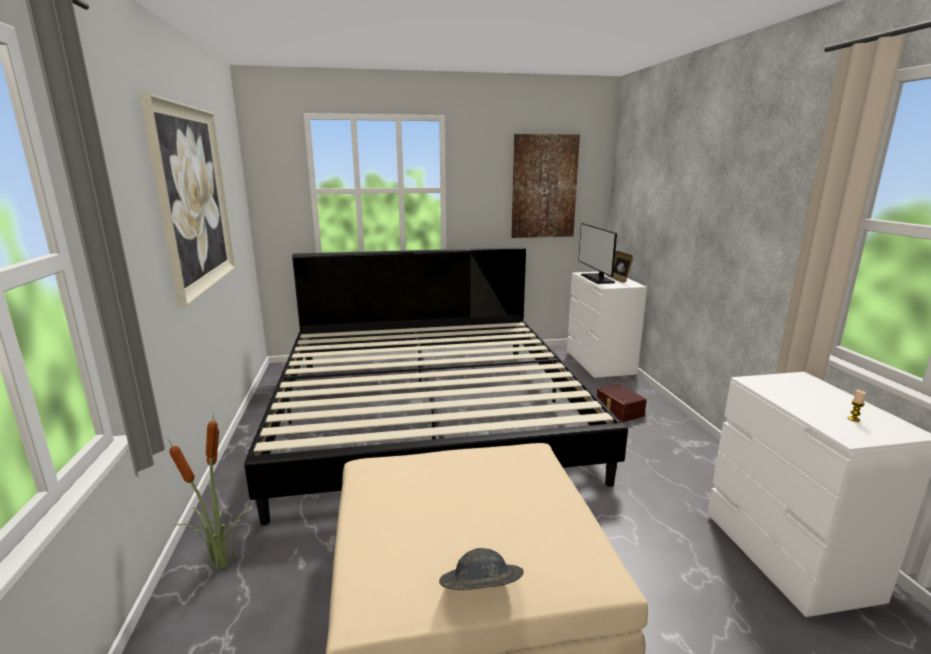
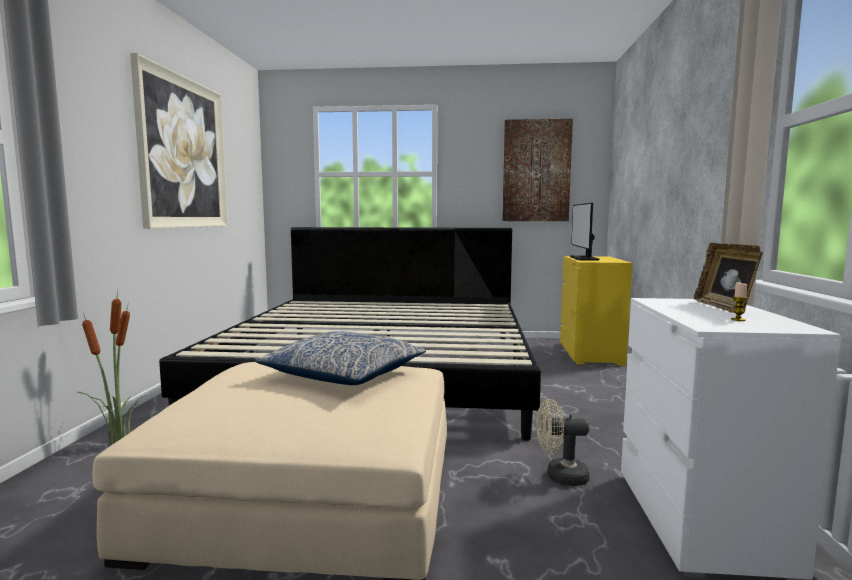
camera: 15 degrees right, 10 degrees down
grey hat [439,548,524,590] -> none
white dresser [567,272,647,380] -> yellow dresser [560,256,632,366]
brown storage box [597,384,647,422] -> none
picture frame [606,251,633,283] -> picture frame moved to [694,243,763,313]
none -> pillow [255,331,426,385]
none -> beige fan [536,399,590,486]

